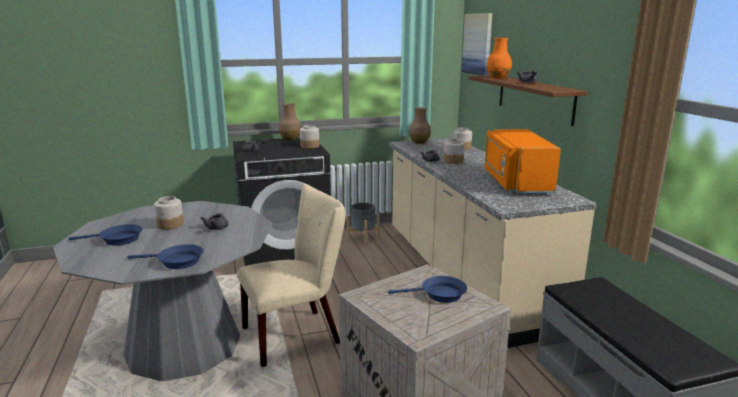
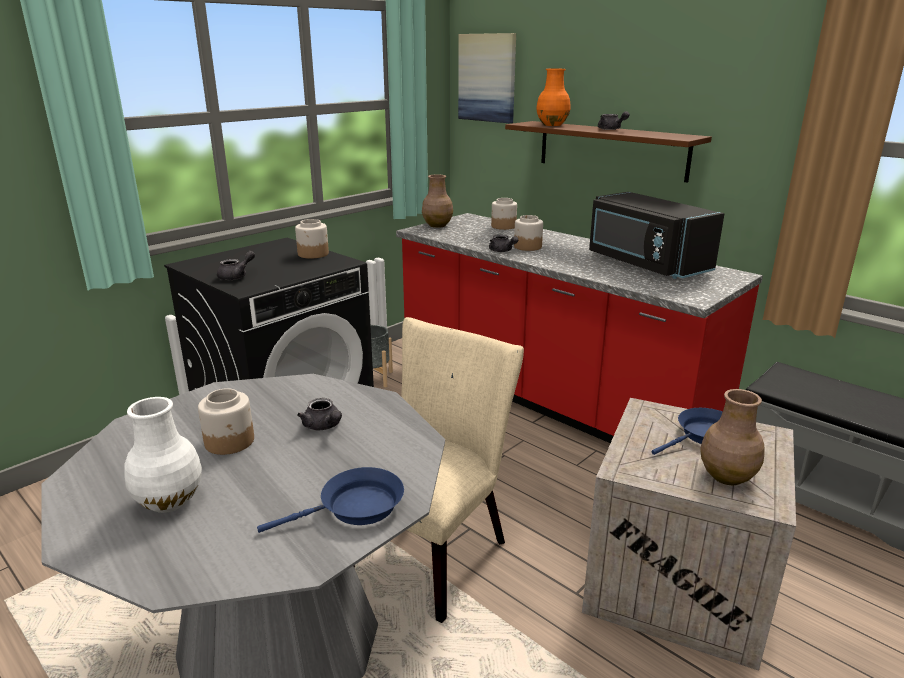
camera: 30 degrees left, 5 degrees up
blue frying pan [69,224,142,246] -> white vase [124,397,202,513]
brown vase [279,103,301,141] -> brown vase moved to [700,389,765,485]
beige counter [389,138,597,348] -> red counter [396,213,763,443]
orange microwave [485,129,561,194] -> black microwave [589,192,724,279]

